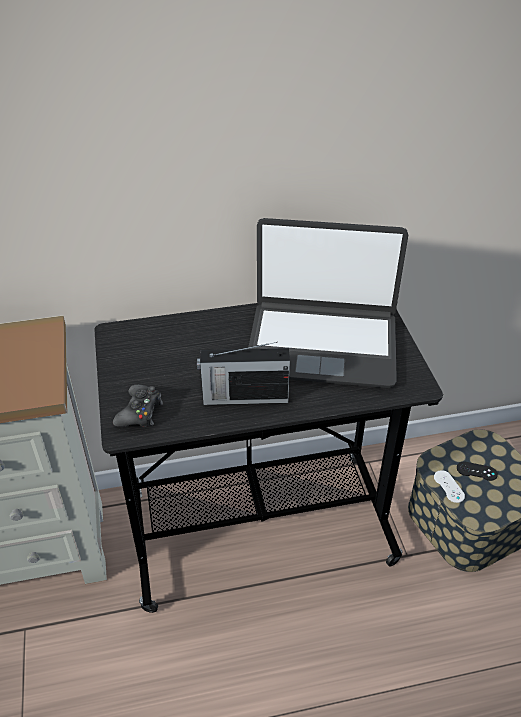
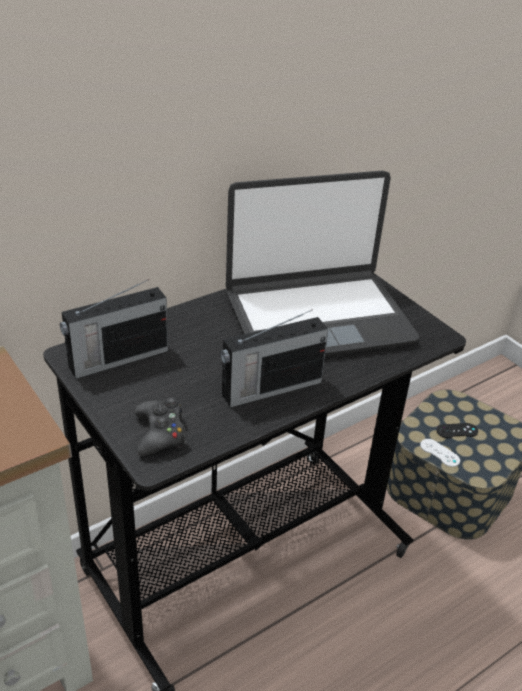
camera: 25 degrees left, 5 degrees down
none -> radio [60,279,168,379]

